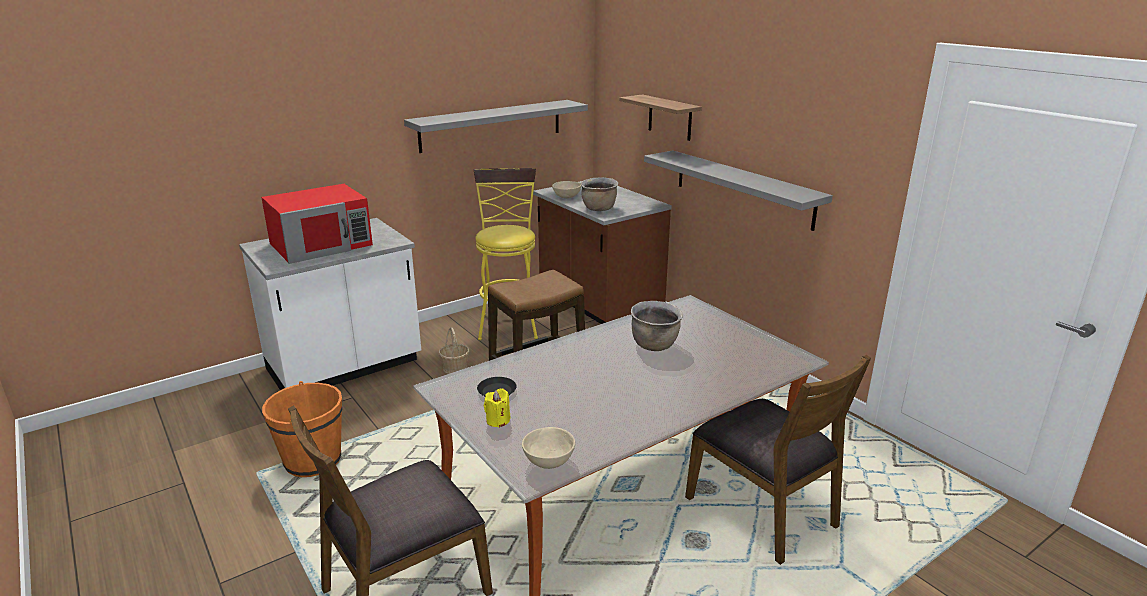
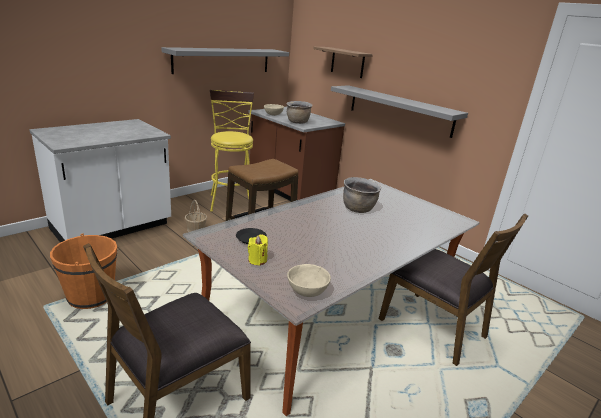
camera: 10 degrees left, 0 degrees up
red microwave [261,184,373,264] -> none

